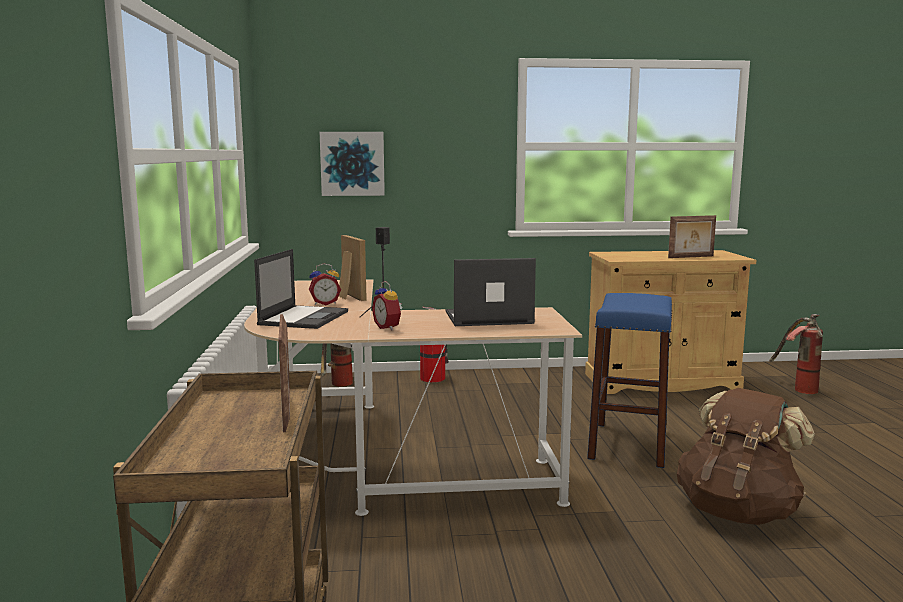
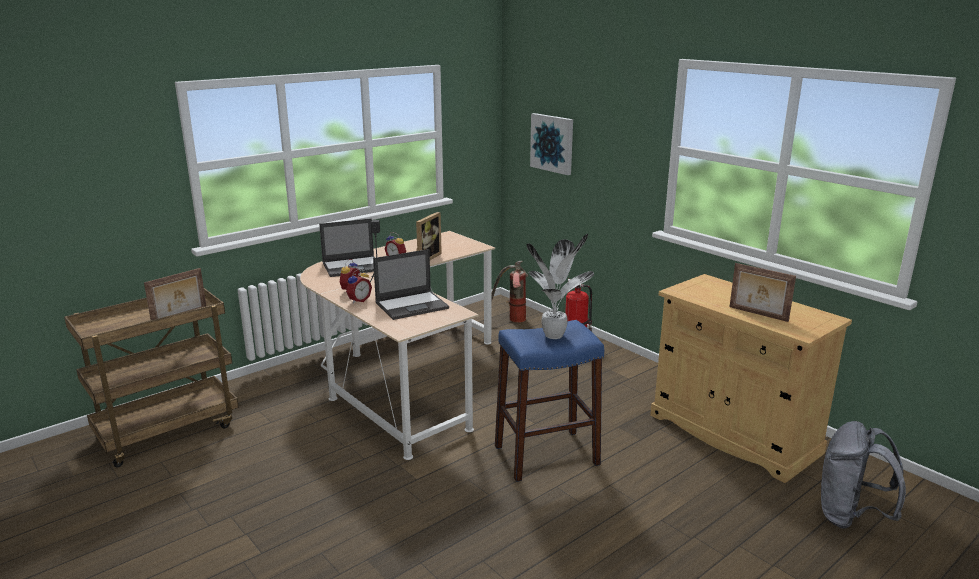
camera: 55 degrees right, 10 degrees up
laptop [446,258,536,326] -> laptop turned 105 degrees clockwise [373,249,449,320]
brown backpack [677,388,815,525] -> none
fire extinguisher [769,314,823,394] -> grey backpack [821,421,906,529]
none -> alarm clock [346,269,372,303]
none -> potted plant [527,234,594,339]

